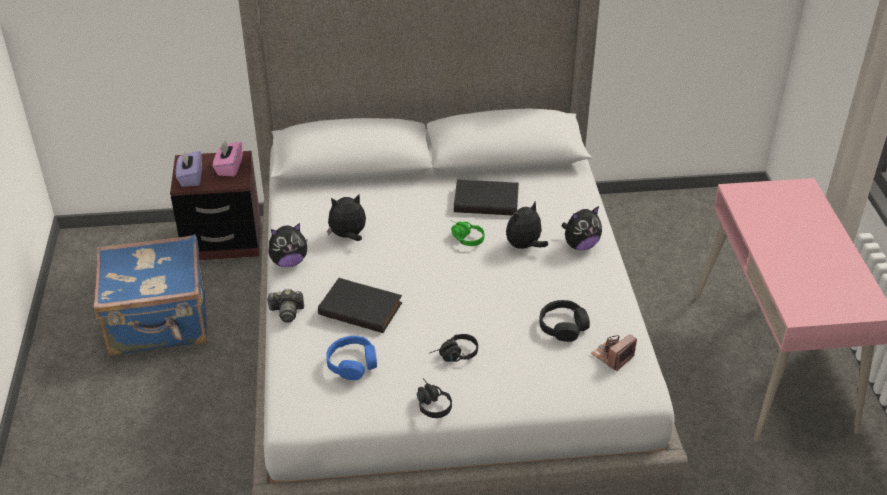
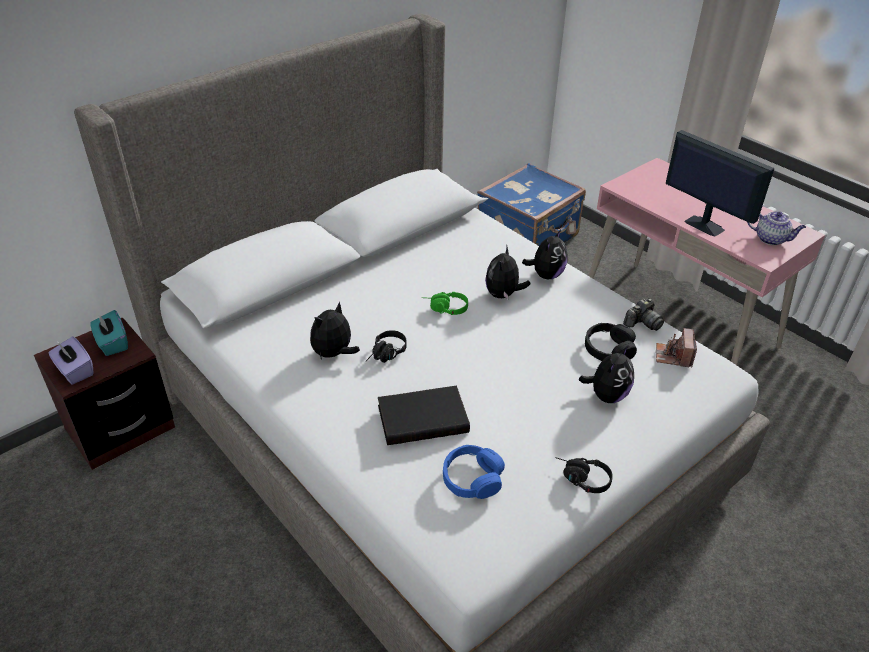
camera: 35 degrees left, 0 degrees up
blue suitcase [94,234,208,356] -> blue suitcase moved to [477,163,586,246]
pink tissue box [213,140,243,176] -> turquoise tissue box [90,310,128,356]
camera [266,289,304,323] -> camera moved to [623,298,664,331]
plush toy [269,223,308,267] -> plush toy moved to [579,346,634,403]
black headphones [430,334,478,362] -> black headphones moved to [366,330,407,363]
black book [454,179,519,215] -> none
none -> monitor [666,130,774,237]
none -> teapot [747,211,806,245]

